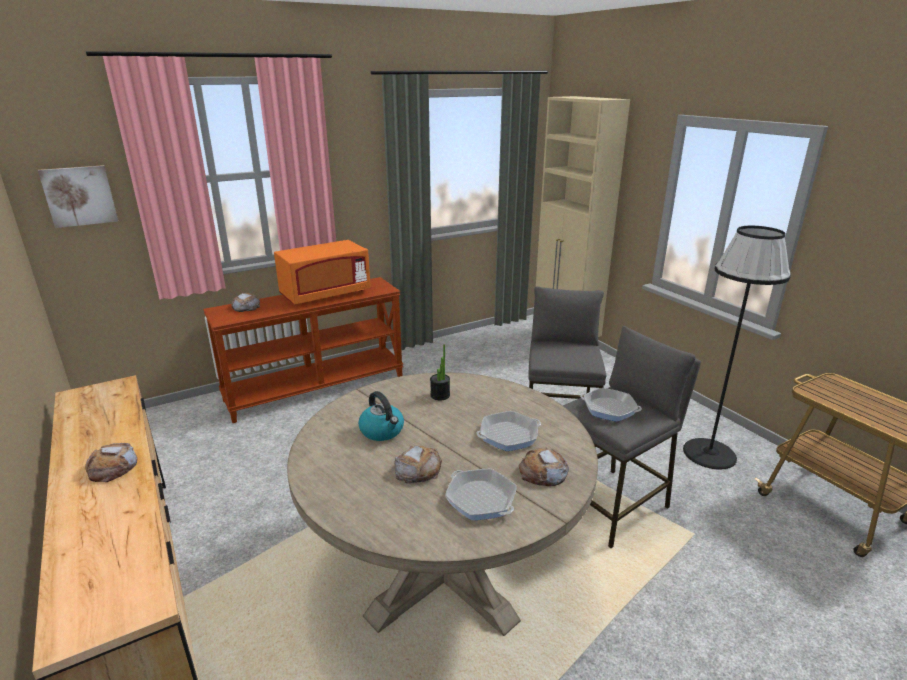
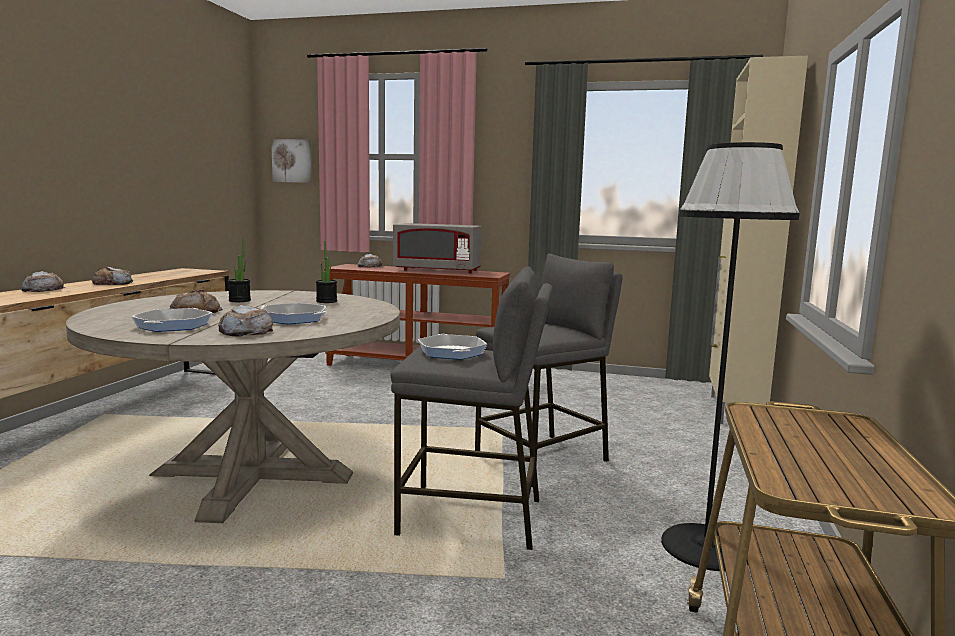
camera: 45 degrees right, 15 degrees down
orange microwave [274,240,371,304] -> grey microwave [393,223,481,274]
kettle [358,391,404,441] -> potted plant [228,239,251,302]
none -> bread [21,271,66,292]

